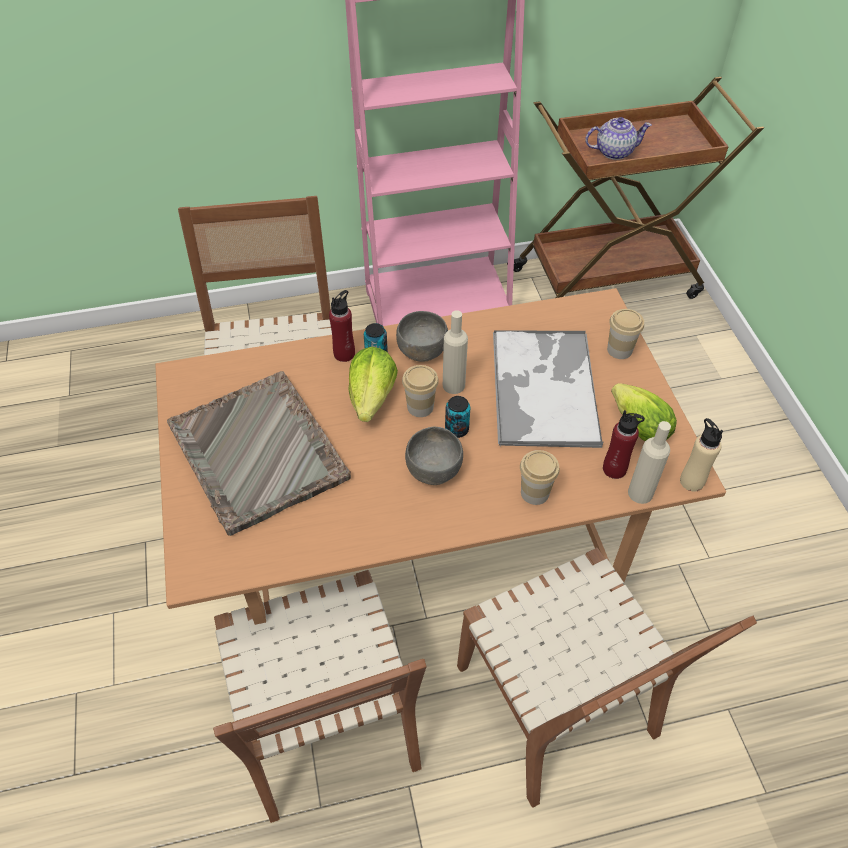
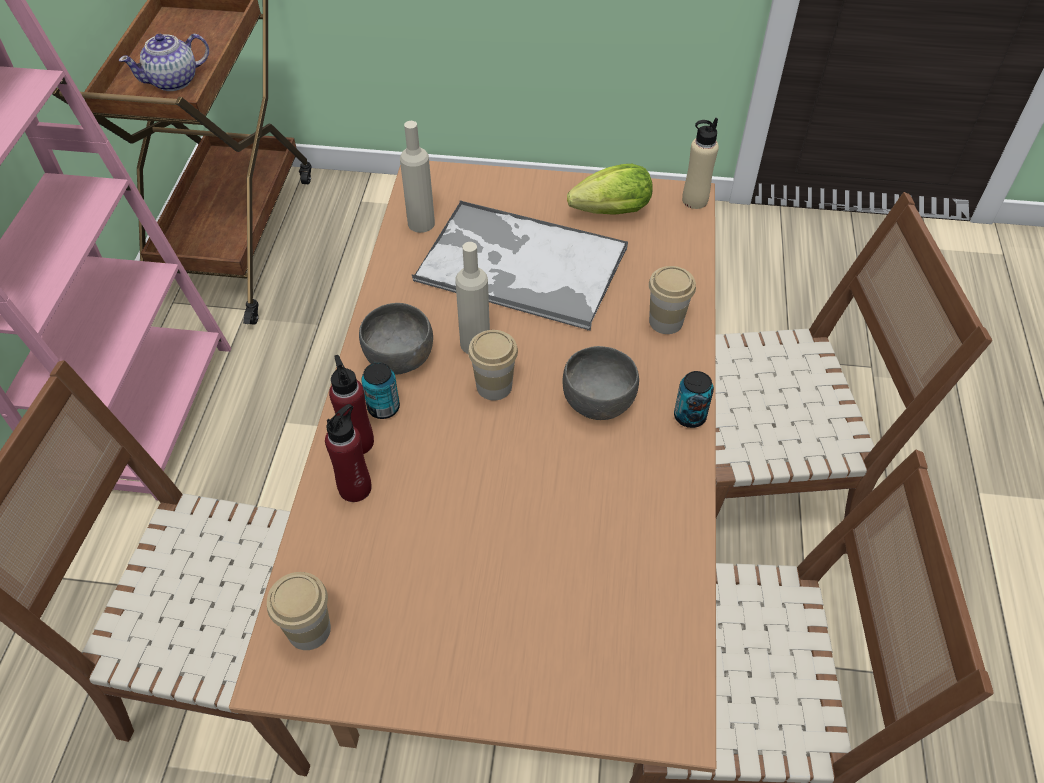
camera: 70 degrees left, 0 degrees up
grey tray [167,371,351,536] -> none
lettuce [348,347,398,422] -> none
can [445,396,470,438] -> can moved to [674,371,714,428]
teapot [585,117,652,160] -> teapot turned 135 degrees counterclockwise [119,34,209,91]
red bottle [603,410,645,479] -> red bottle moved to [325,404,372,502]
cup [607,309,644,359] -> cup moved to [267,572,331,650]
beige bottle [628,421,671,504] -> beige bottle moved to [400,121,435,233]

